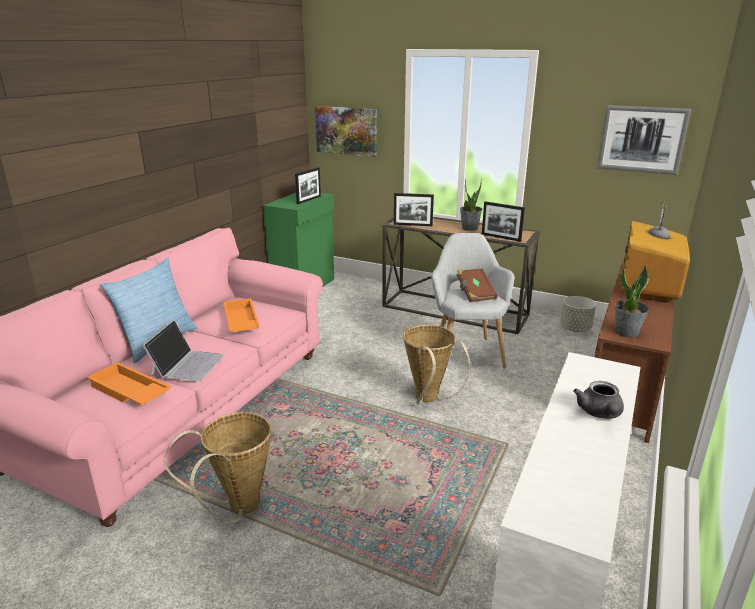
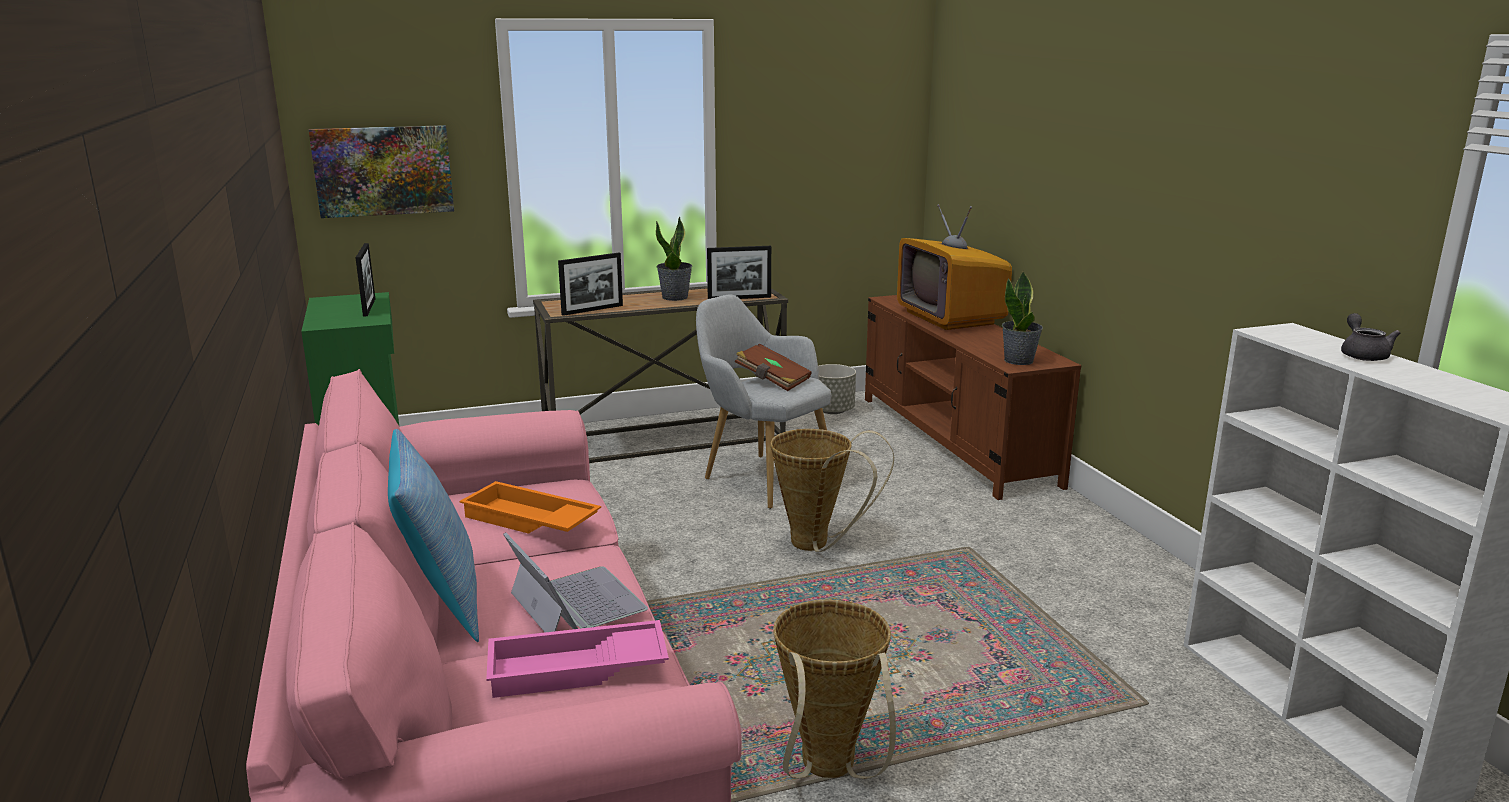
camera: 45 degrees left, 5 degrees down
orange tray [87,362,172,405] -> pink tray [486,620,669,698]
grey teapot [573,381,624,419] -> grey teapot turned 135 degrees counterclockwise [1341,313,1400,361]
picture [597,105,691,175] -> none

